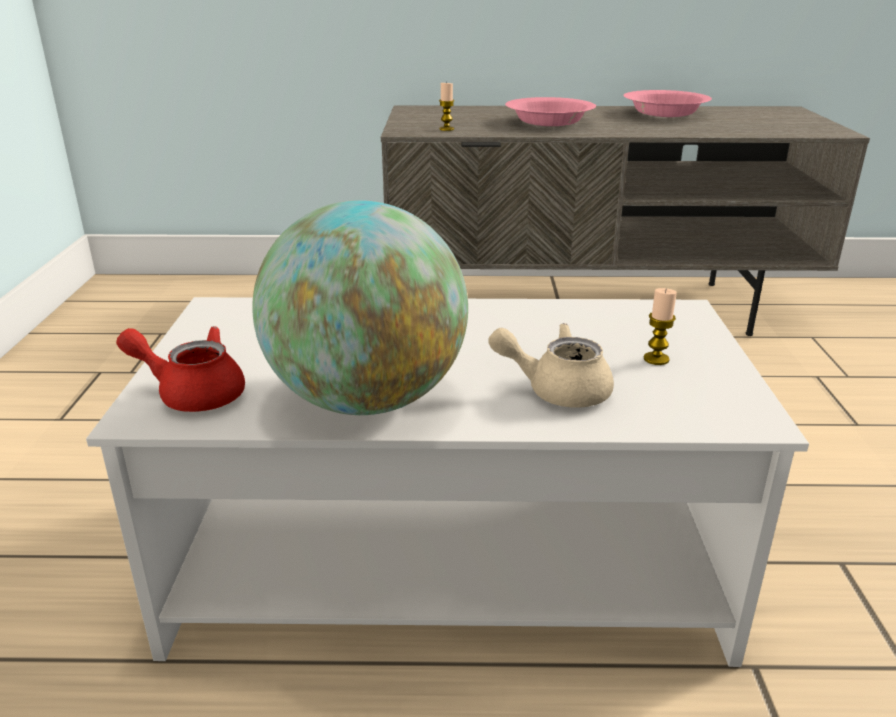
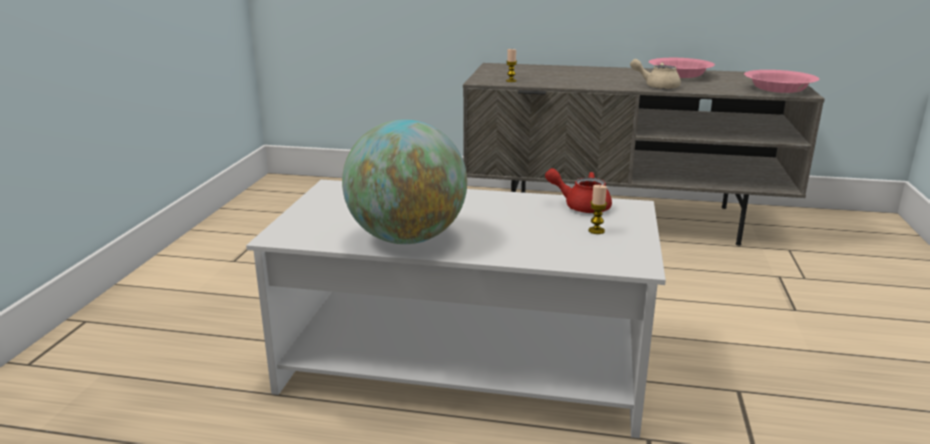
camera: 10 degrees right, 5 degrees down
red teapot [116,326,245,412] -> red teapot moved to [545,168,612,213]
beige teapot [488,323,614,408] -> beige teapot moved to [630,59,681,89]
pink bowl [505,97,596,126] -> pink bowl moved to [744,70,820,93]

